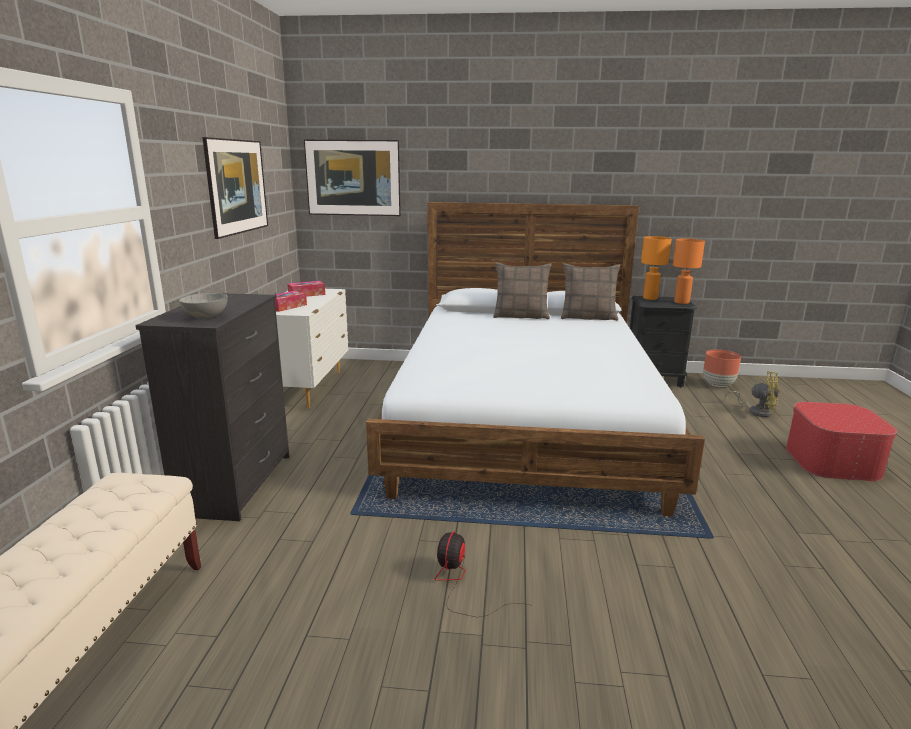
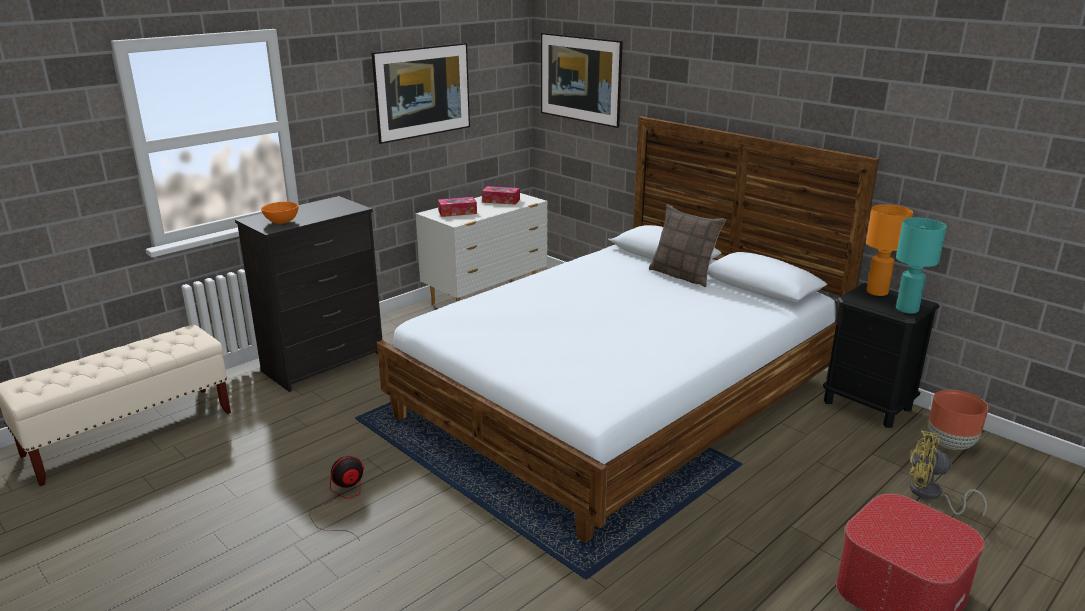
camera: 40 degrees right, 5 degrees up
grey bowl [179,293,228,319] -> orange bowl [261,201,299,224]
pillow [561,263,620,321] -> none
orange table lamp [673,239,705,304] -> turquoise table lamp [896,218,947,314]
yellow fan [724,371,778,417] -> yellow fan turned 135 degrees clockwise [910,431,987,518]

